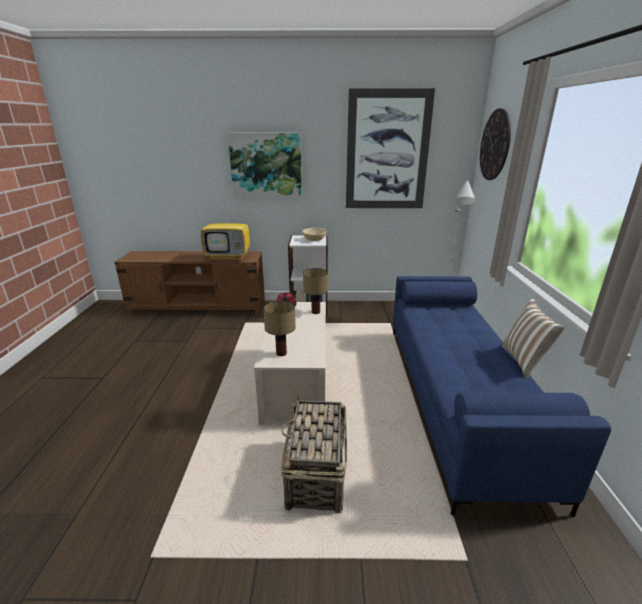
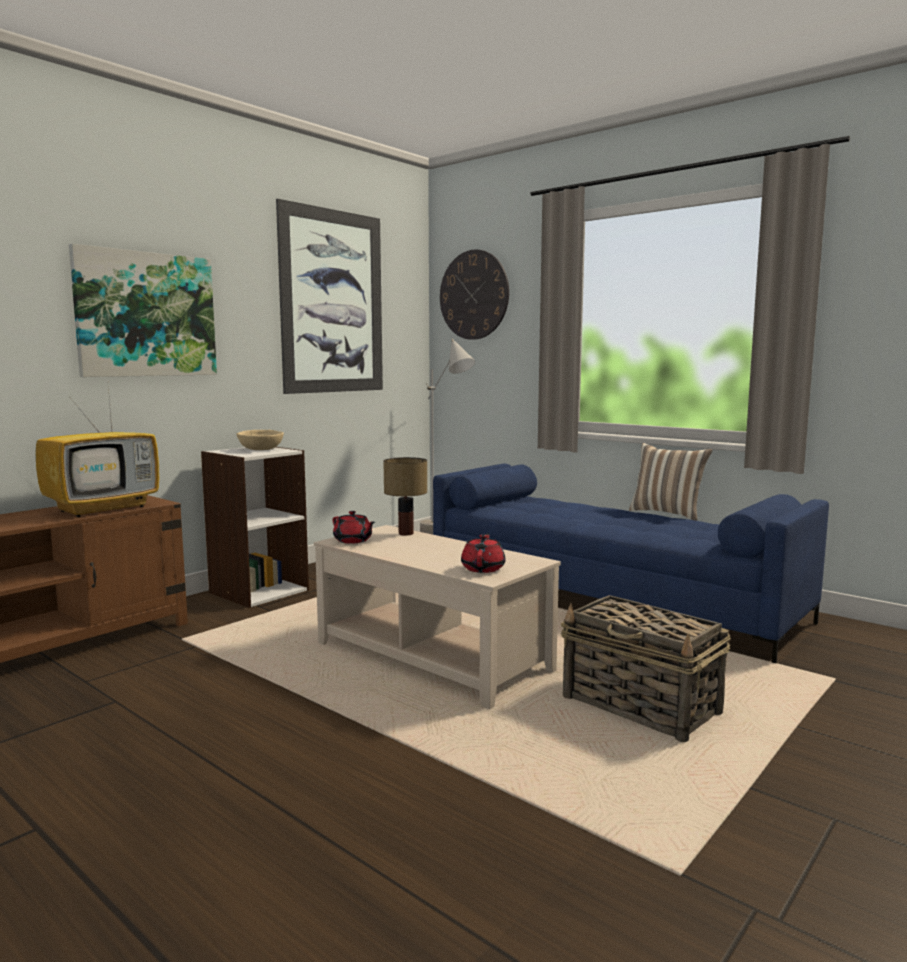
camera: 50 degrees left, 15 degrees down
table lamp [263,300,296,356] -> red teapot [461,533,505,573]

